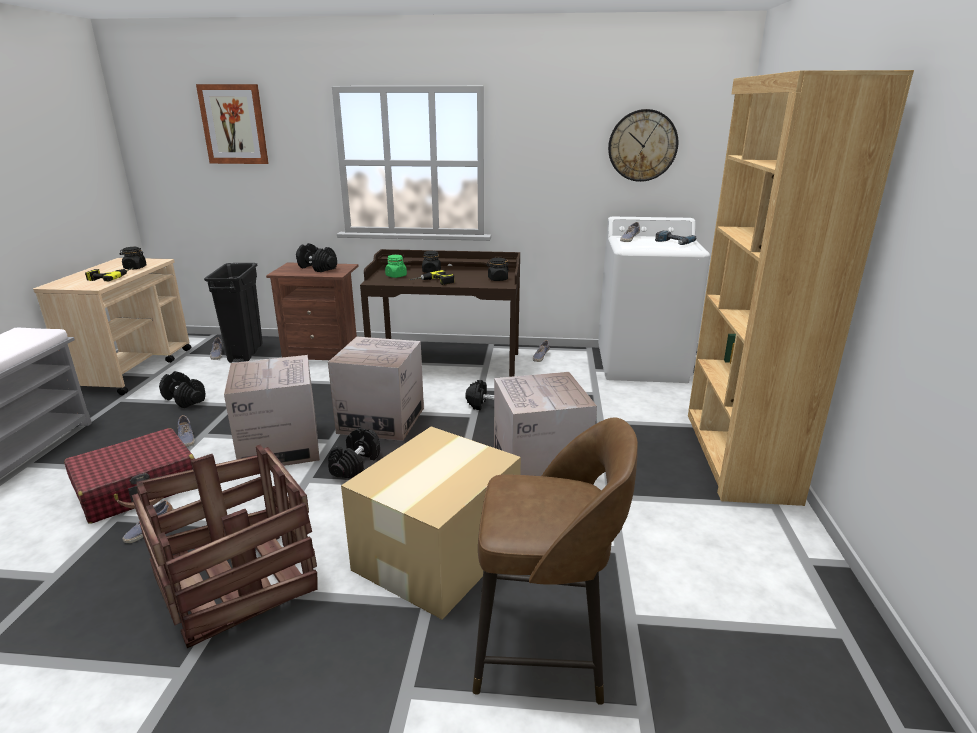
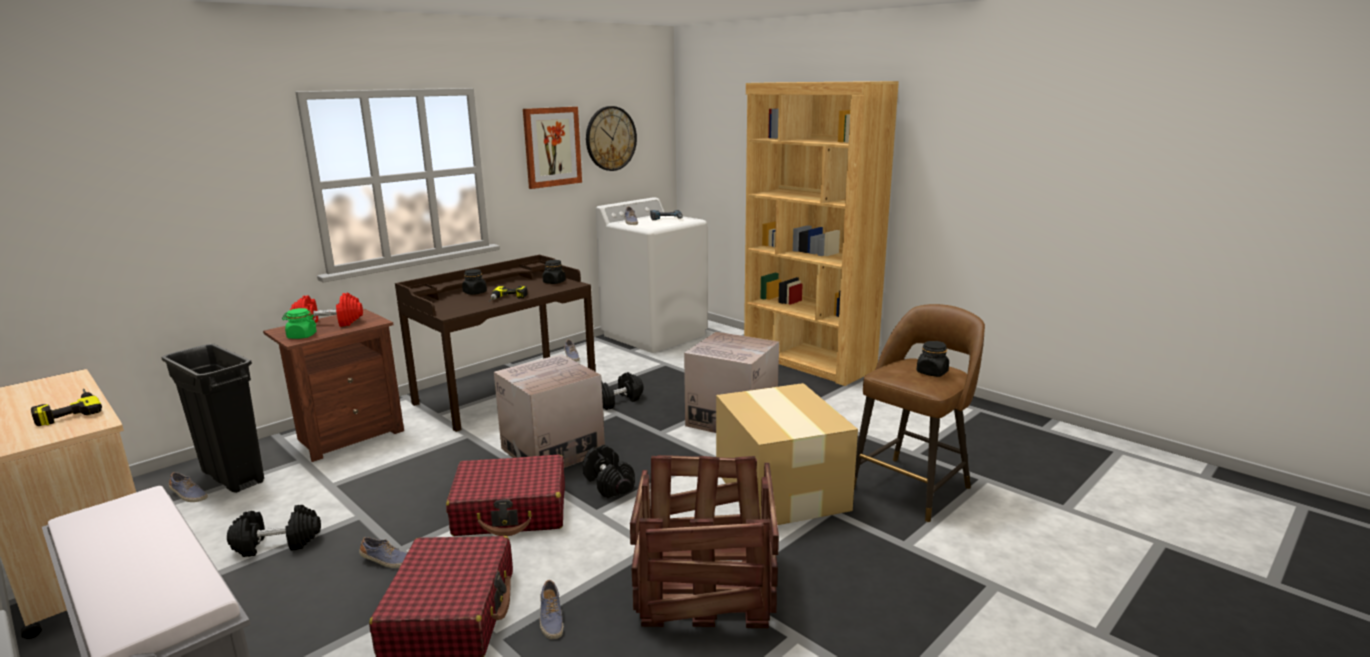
camera: 50 degrees left, 5 degrees down
black jar [120,247,147,269] -> black jar moved to [917,341,949,377]
picture [196,84,269,164] -> picture moved to [523,107,582,189]
cardboard box [224,355,320,466] -> red suitcase [446,455,565,536]
black dumbbell [296,243,337,272] -> red dumbbell [290,293,363,327]
green jar [385,255,407,278] -> green jar moved to [282,308,317,339]

